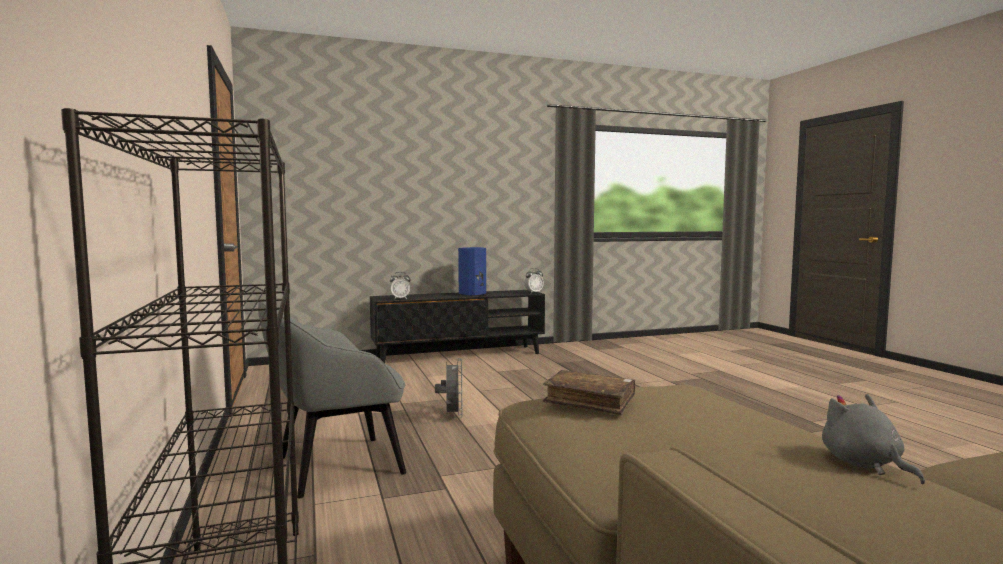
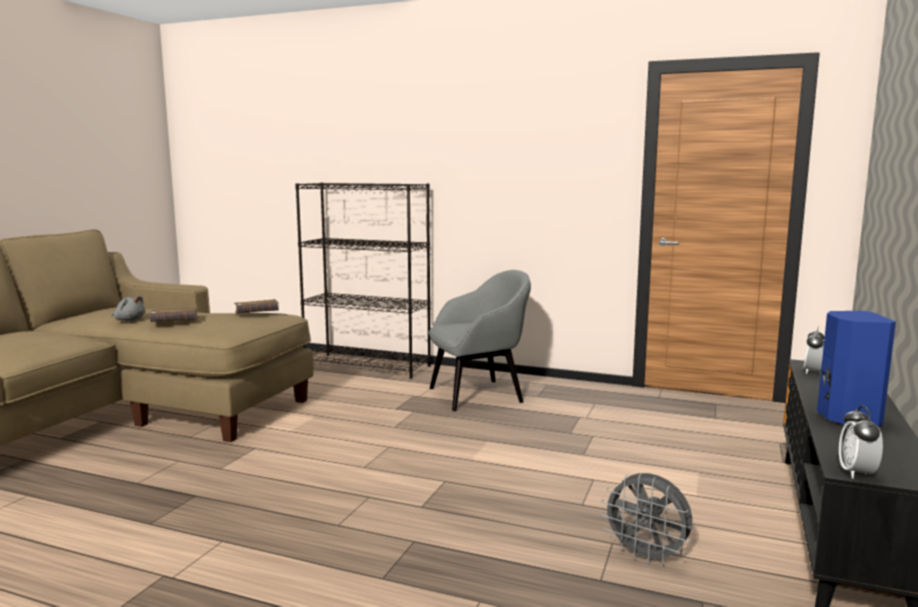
camera: 130 degrees right, 5 degrees up
grey armchair [258,301,406,498] -> grey armchair turned 60 degrees clockwise [428,270,531,411]
grey fan [435,358,463,418] -> grey fan moved to [601,473,693,565]
none -> brown book [149,307,199,322]

